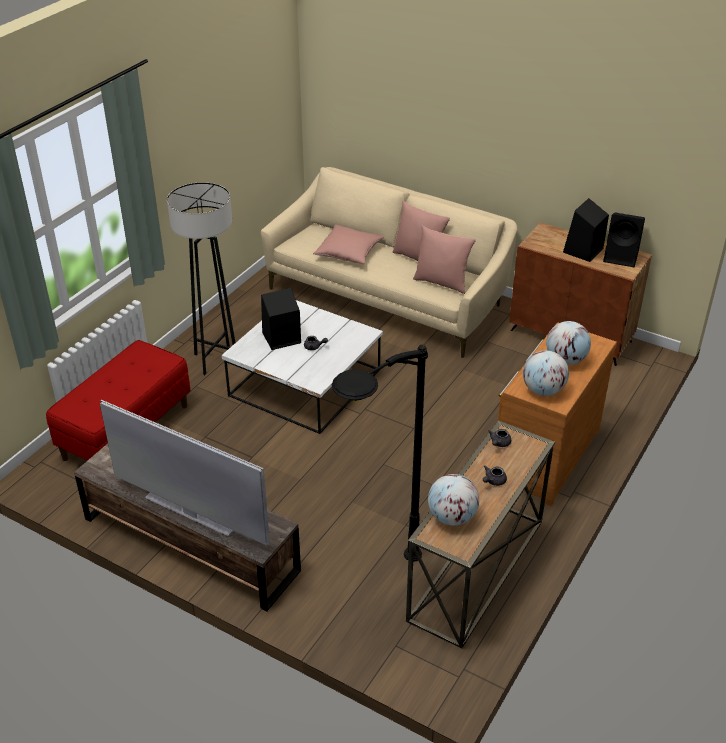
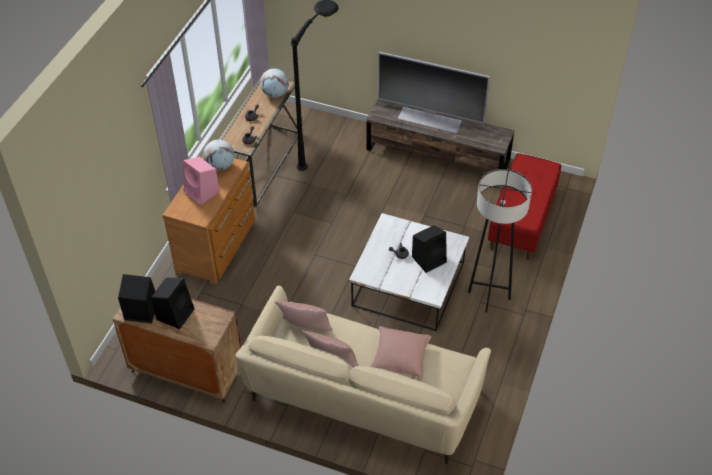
camera: 170 degrees right, 10 degrees up
globe [546,321,591,365] -> pink speaker [183,157,219,205]

